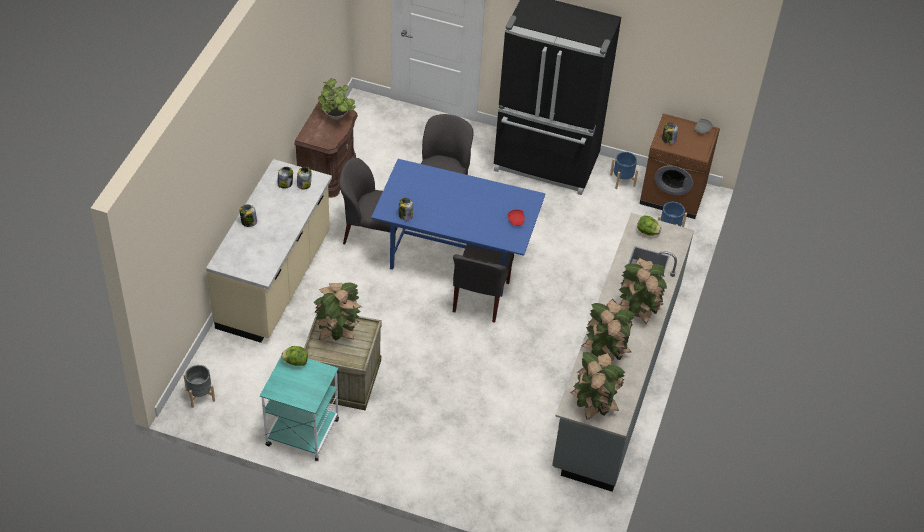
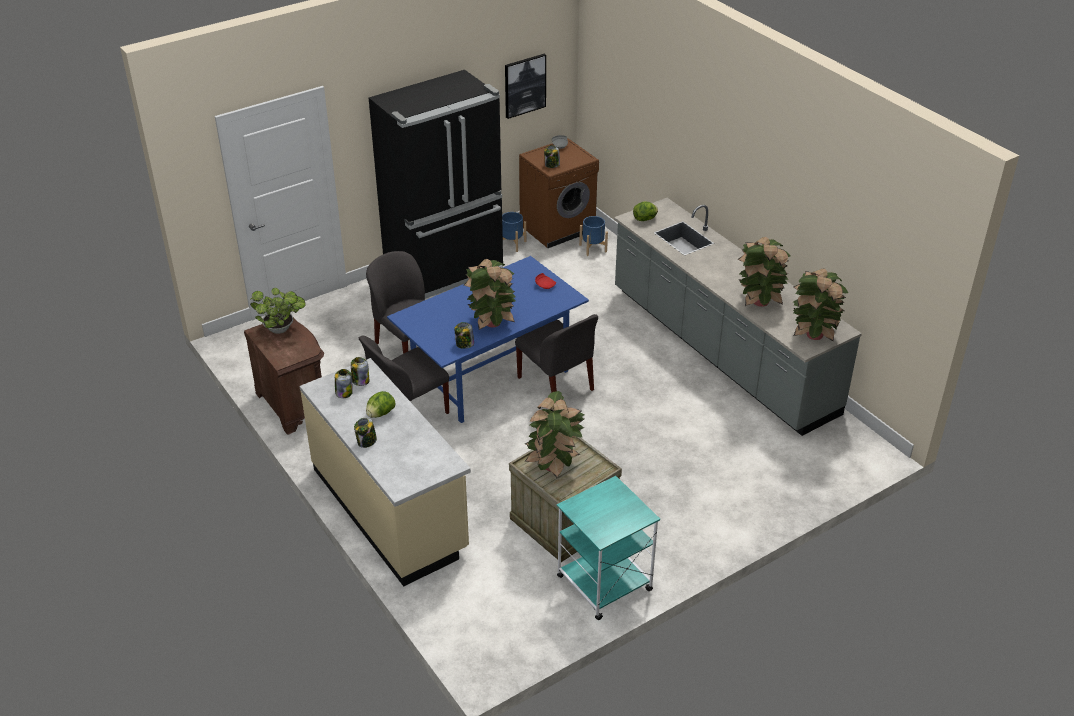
camera: 50 degrees left, 10 degrees down
grey planter [183,365,215,408] -> none
lettuce [281,346,308,366] -> lettuce moved to [366,391,395,418]
potted plant [619,257,667,324] -> potted plant moved to [464,259,516,330]
none -> picture [505,54,546,119]

